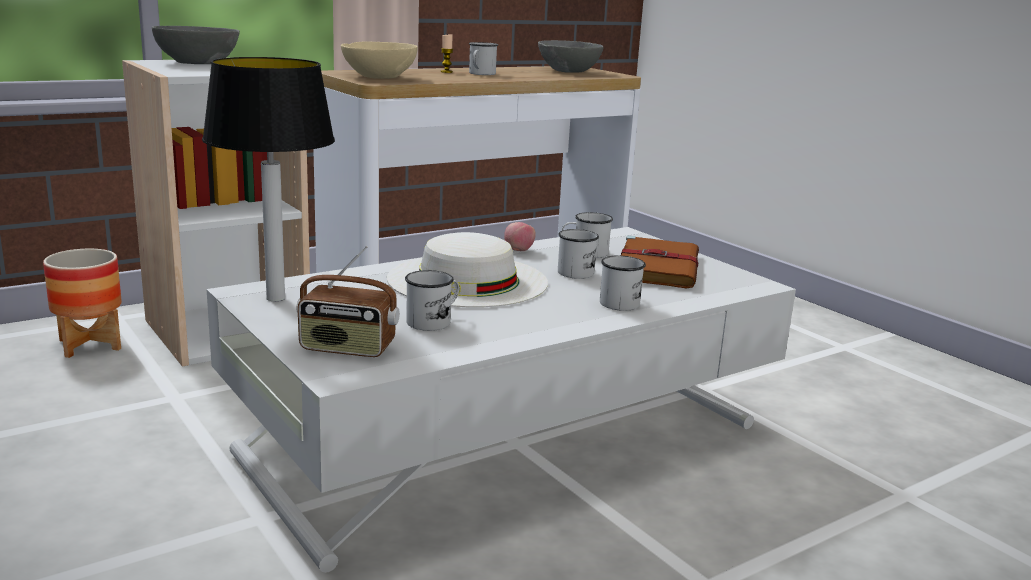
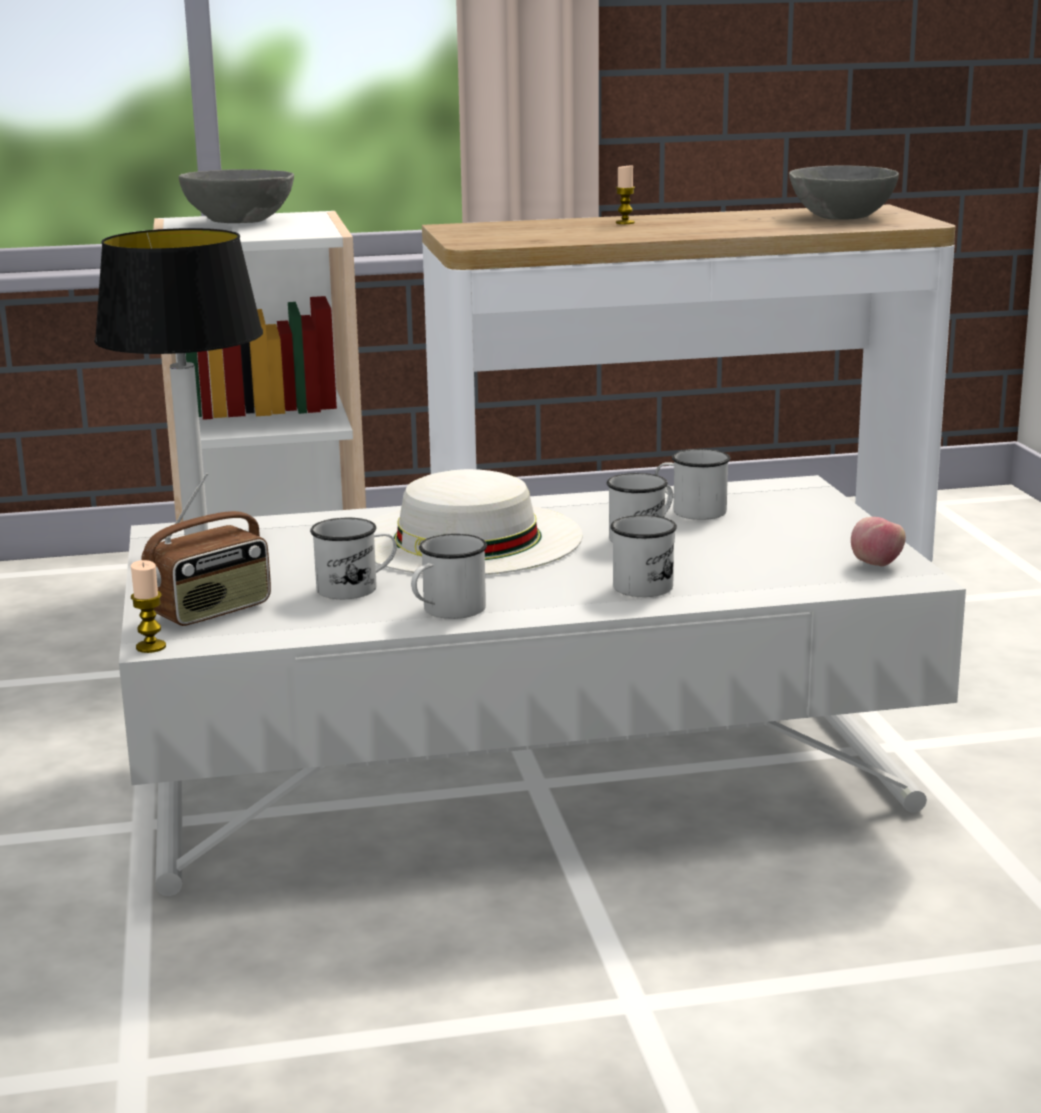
camera: 25 degrees right, 0 degrees up
planter [43,249,122,358] -> none
radio [296,246,400,357] -> radio turned 75 degrees counterclockwise [141,473,271,626]
beige bowl [341,41,418,79] -> none
white mug [469,42,498,75] -> white mug moved to [411,534,487,619]
apple [504,222,536,251] -> apple moved to [851,517,906,566]
brown book [621,235,699,288] -> none
none -> candle [131,560,166,653]

